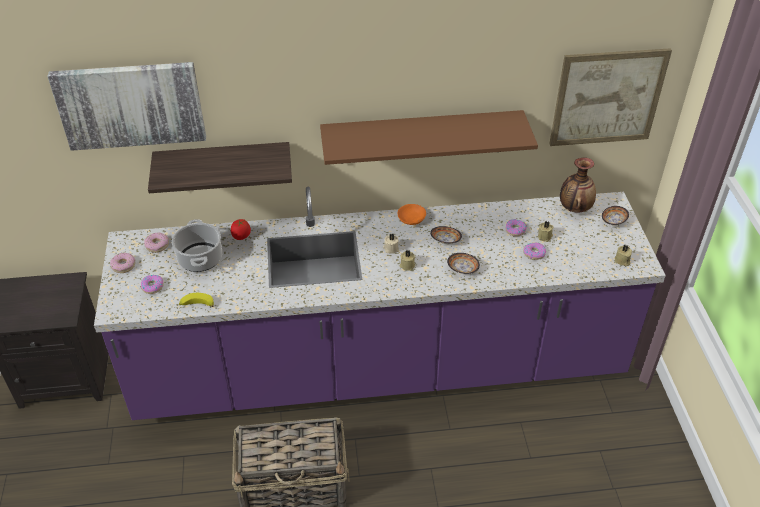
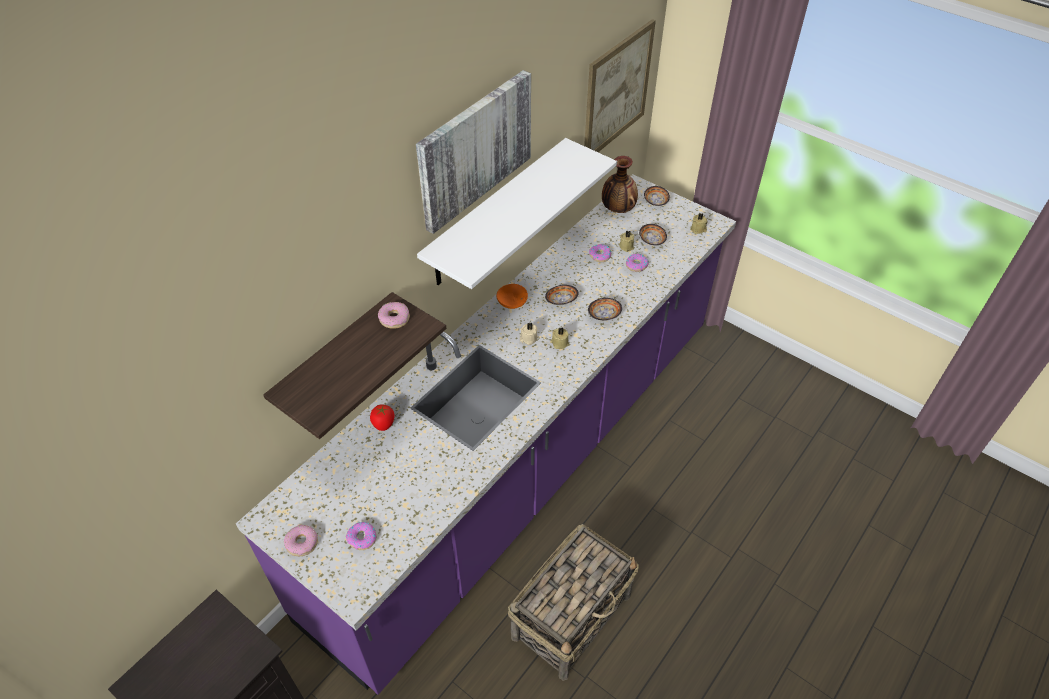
camera: 45 degrees left, 5 degrees up
picture [47,62,206,151] -> picture moved to [416,70,531,234]
donut [144,232,169,253] -> donut moved to [378,302,410,329]
cooking pot [172,219,222,272] -> none
banana [179,293,214,307] -> none
brown shelf [320,110,538,165] -> white shelf [417,138,617,289]
none -> bowl [639,224,667,245]

